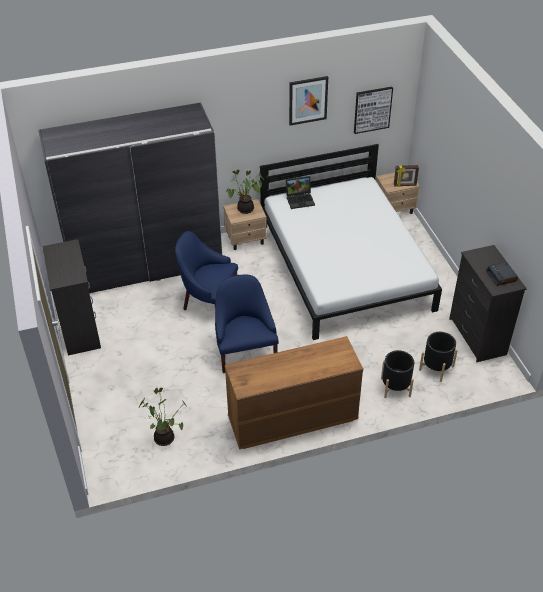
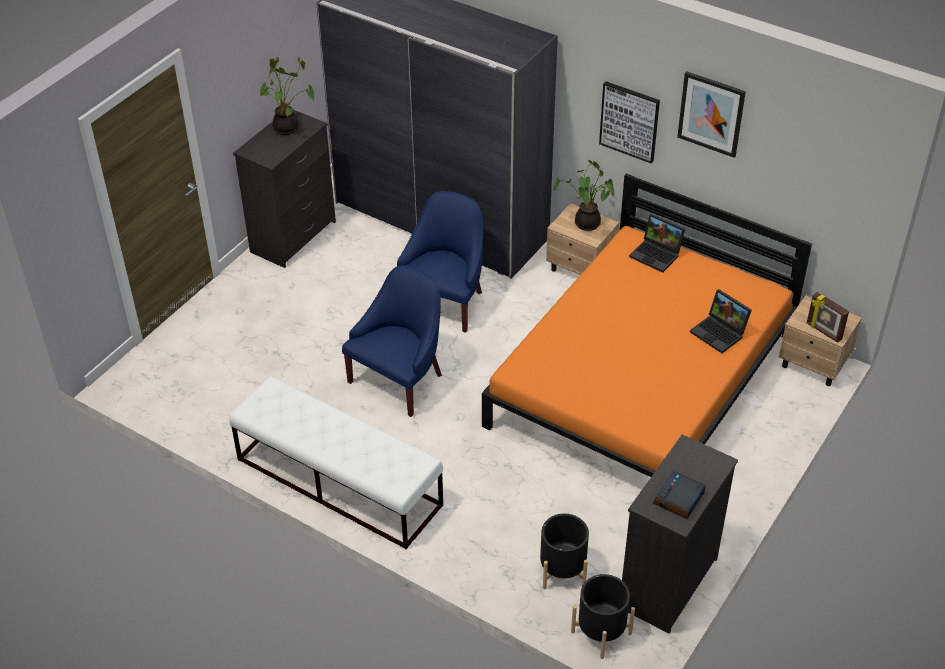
camera: 50 degrees right, 0 degrees up
potted plant [139,388,188,446] -> potted plant moved to [259,57,314,135]
blue armchair [175,231,238,310] -> blue armchair turned 45 degrees clockwise [397,191,483,333]
brown dresser [225,336,363,449] -> white bench [230,376,443,549]
white bed [260,144,442,340] -> orange bed [482,174,812,477]
picture [354,87,393,134] -> picture moved to [599,81,660,163]
black planter [381,350,414,398] -> black planter moved to [571,574,635,659]
none -> laptop [690,289,752,353]

